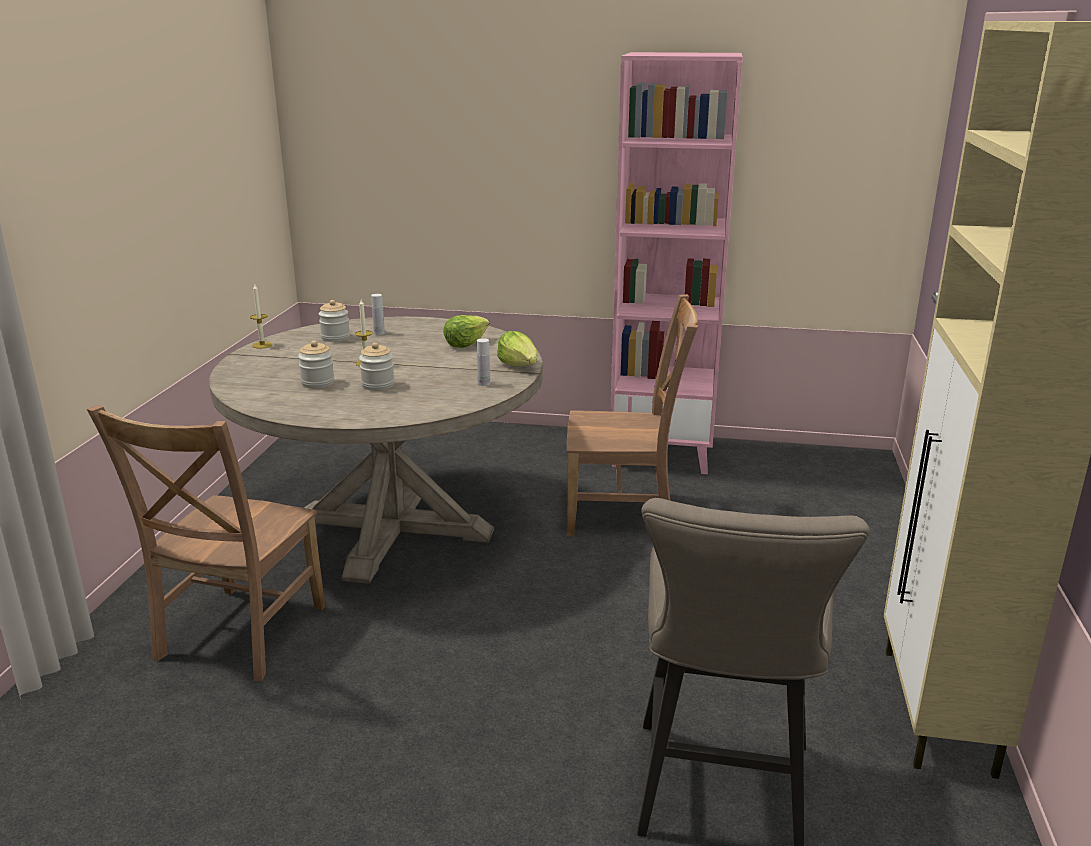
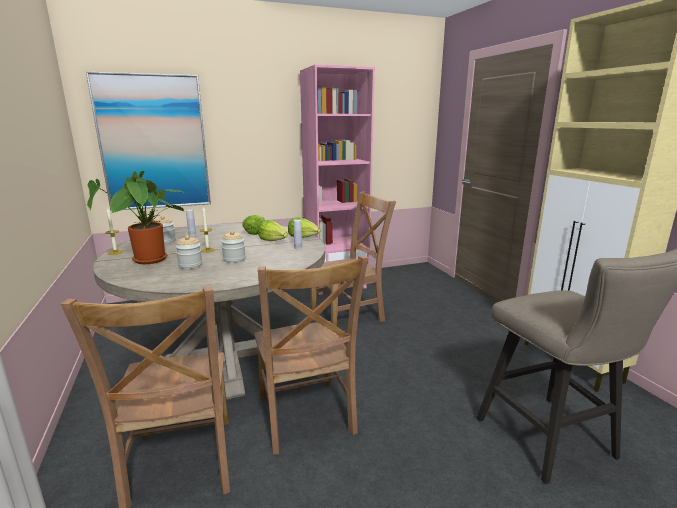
camera: 30 degrees left, 5 degrees down
none -> picture [86,71,211,211]
none -> potted plant [87,171,185,264]
none -> brown chair [254,255,369,454]
none -> lettuce [258,220,288,241]

